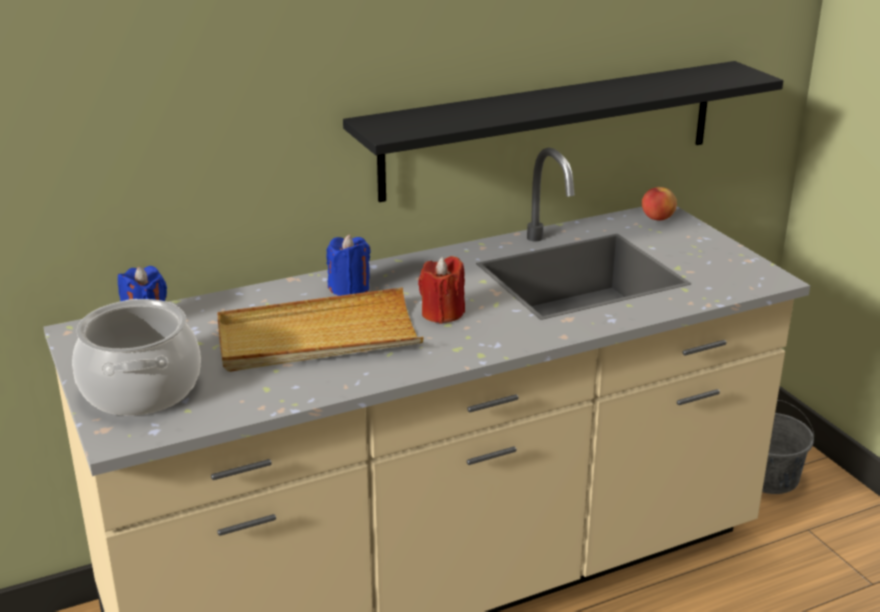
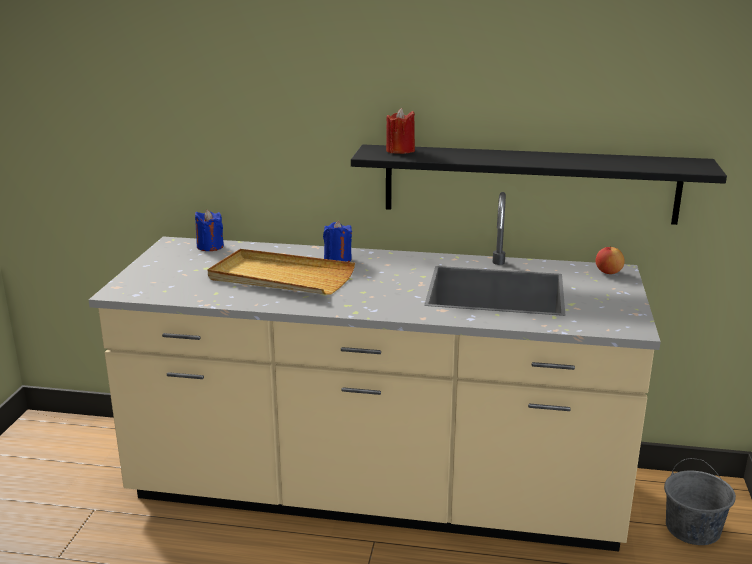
camera: 35 degrees right, 5 degrees down
cooking pot [72,299,201,416] -> none
red candle [418,256,465,324] -> red candle moved to [386,108,415,154]

